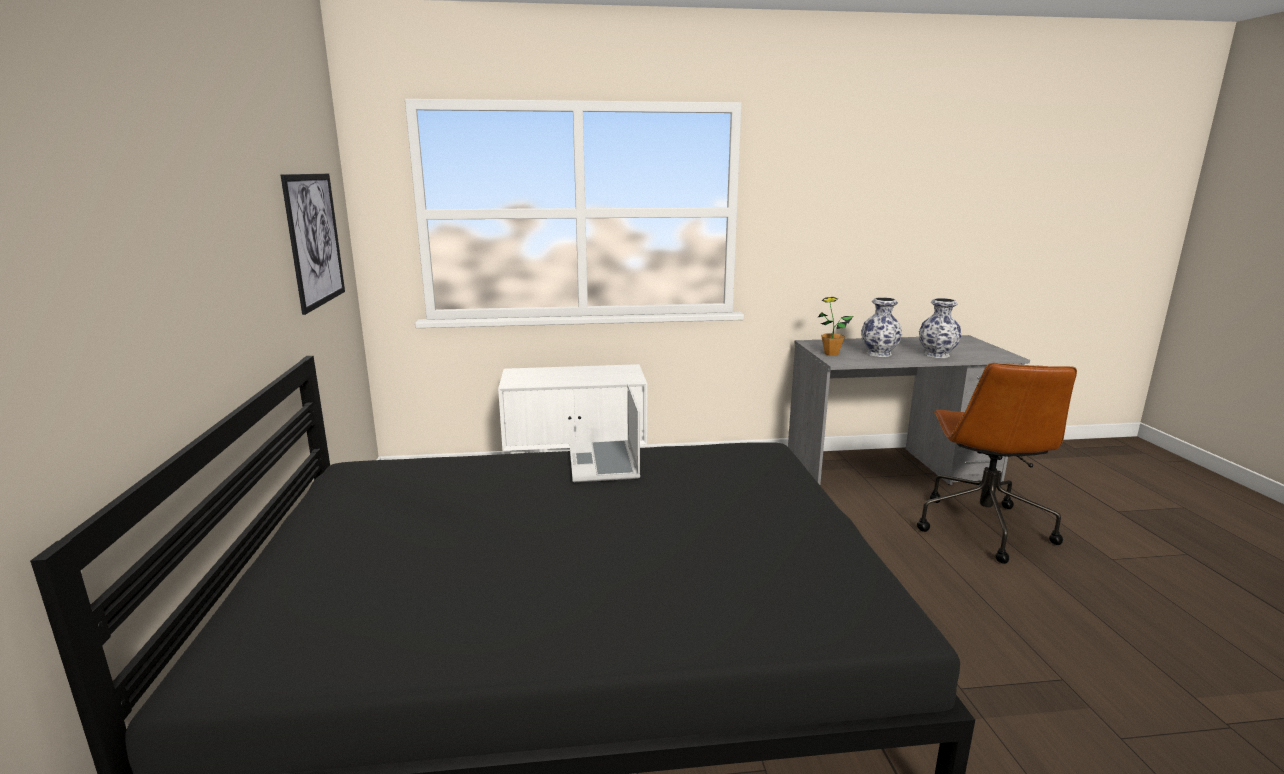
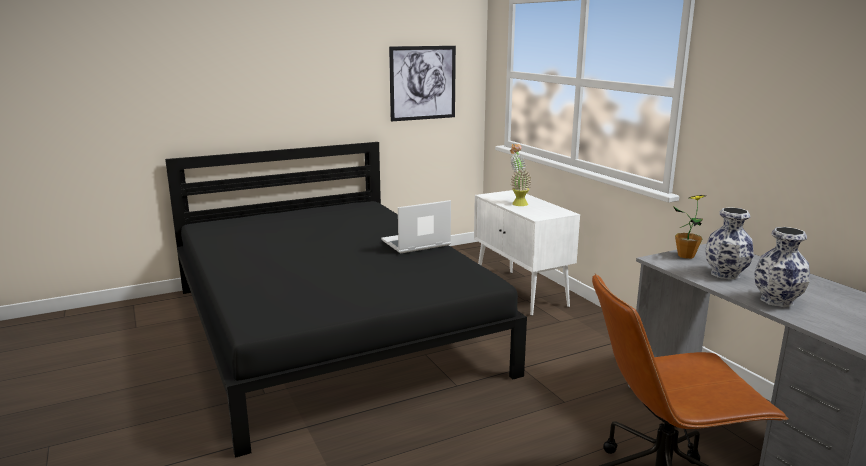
camera: 70 degrees right, 0 degrees up
none -> potted plant [510,144,531,206]

